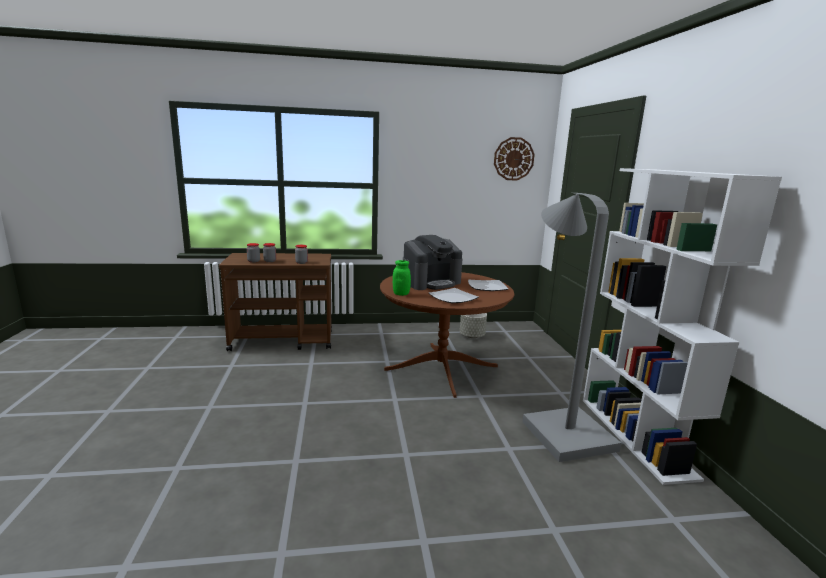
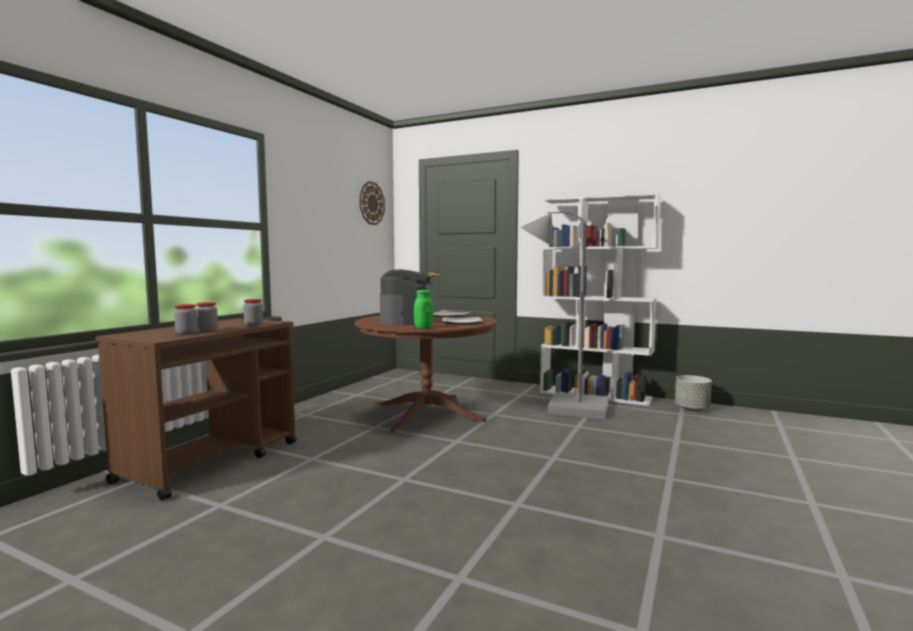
camera: 55 degrees left, 10 degrees down
grey planter [460,313,487,338] -> grey planter moved to [675,375,712,411]

